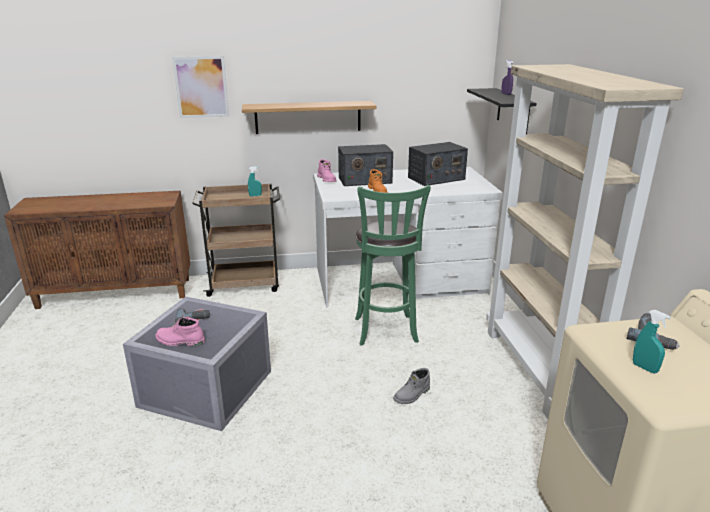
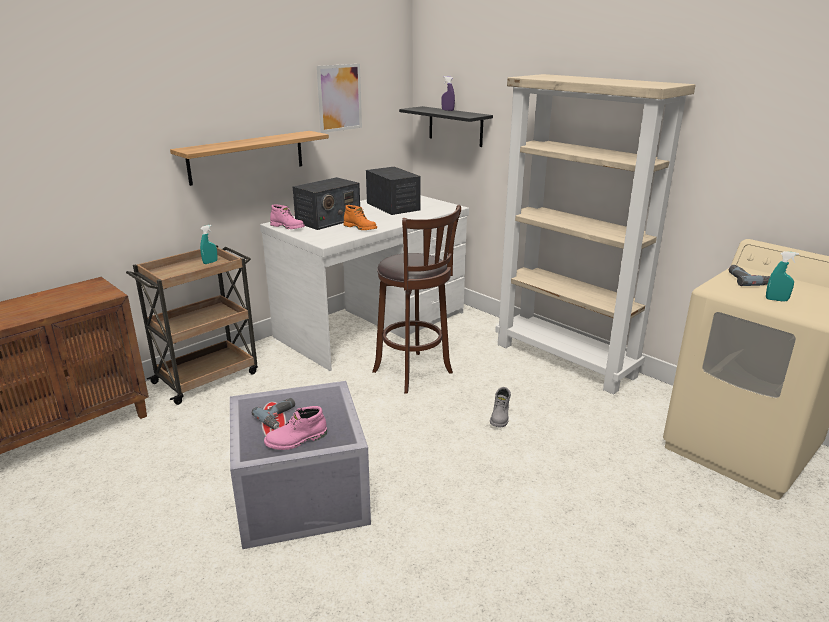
camera: 35 degrees left, 0 degrees up
picture [172,56,229,118] -> picture moved to [317,64,362,133]
green stool [355,185,431,346] -> brown stool [372,205,461,394]
radio [408,142,468,186] -> radio turned 60 degrees counterclockwise [366,167,421,215]

